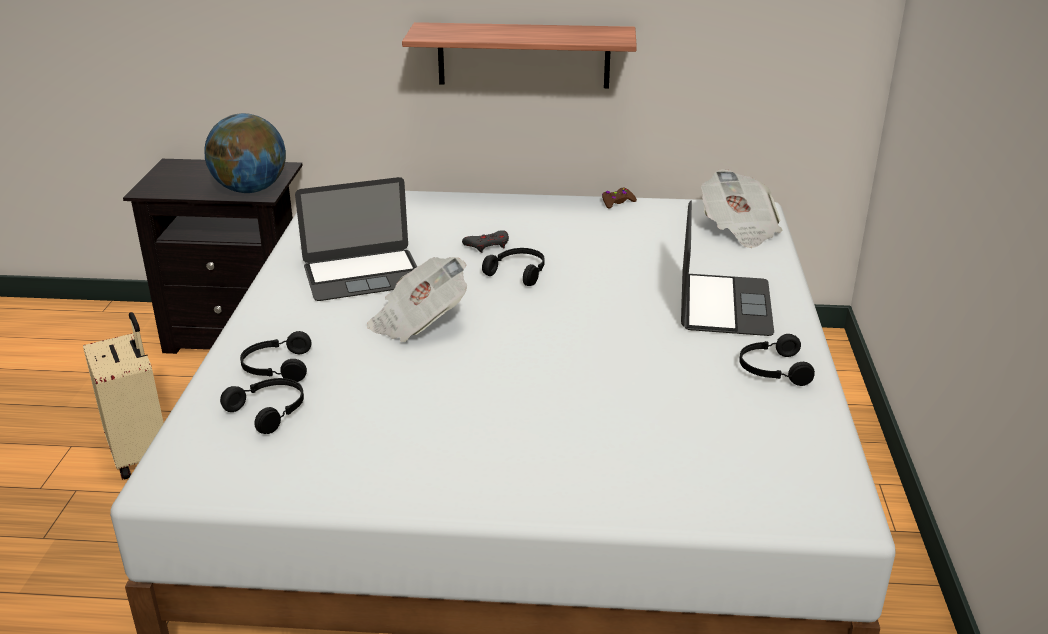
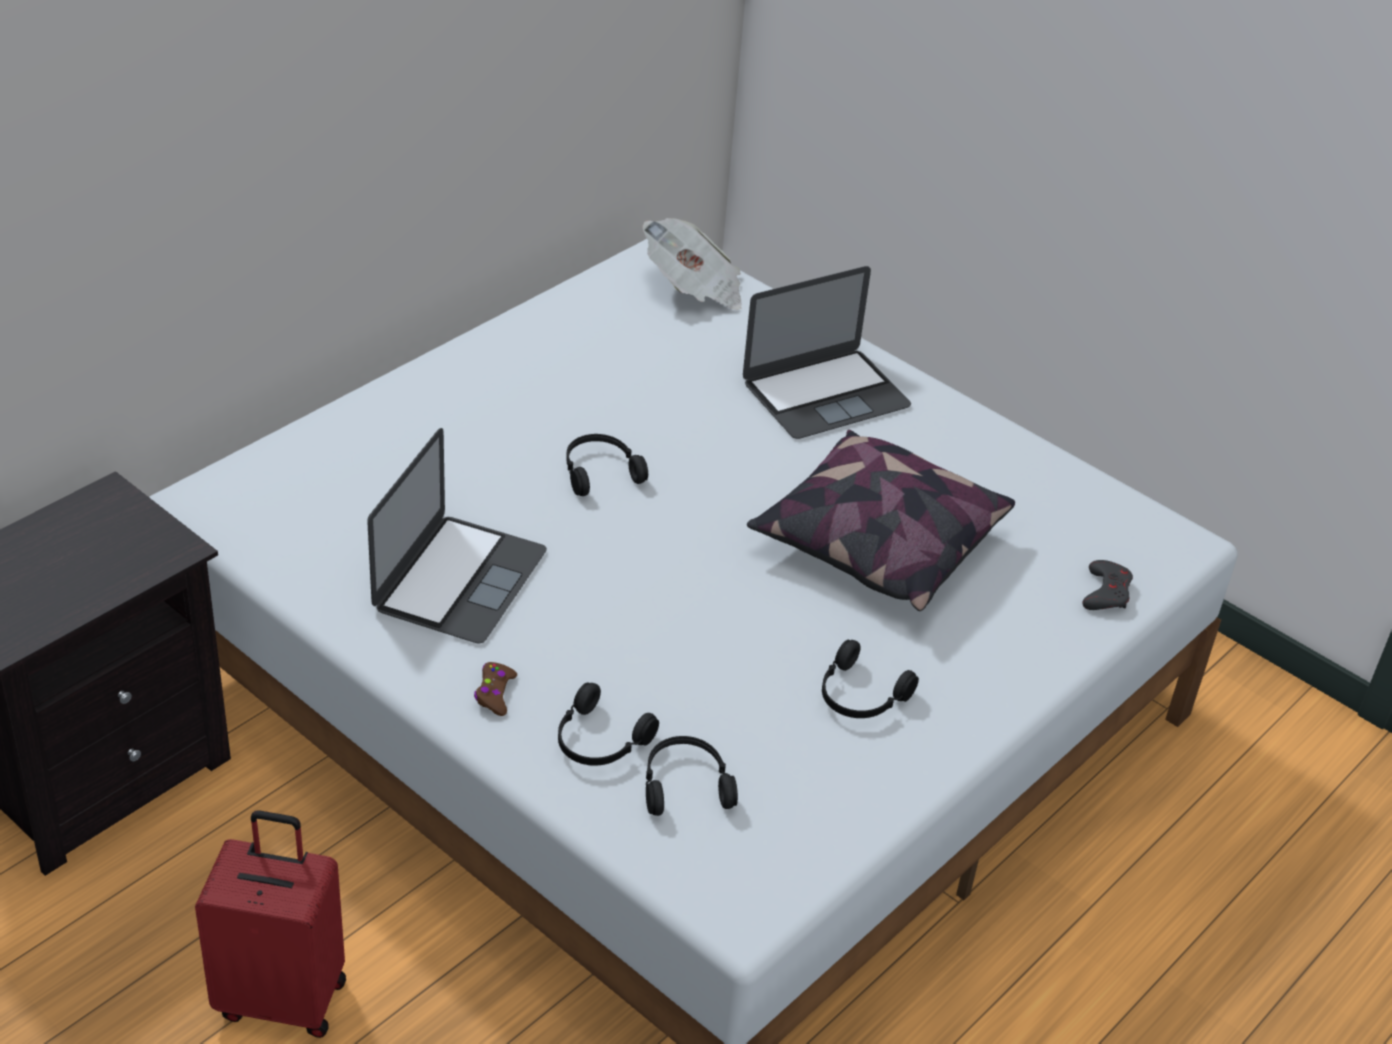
camera: 55 degrees left, 10 degrees up
beige suitcase [83,312,164,480] -> red suitcase [195,810,346,1038]
globe [204,113,286,193] -> none
newspaper [367,257,467,342] -> none
shelf [402,22,637,88] -> none
grey game controller [462,230,509,253] -> grey game controller moved to [1082,560,1133,610]
brown game controller [602,188,637,209] -> brown game controller moved to [474,662,517,716]
laptop [681,200,774,336] -> laptop turned 105 degrees clockwise [743,266,911,439]
black headphones [739,334,815,386] -> black headphones moved to [822,640,919,718]
none -> pillow [747,430,1015,611]

